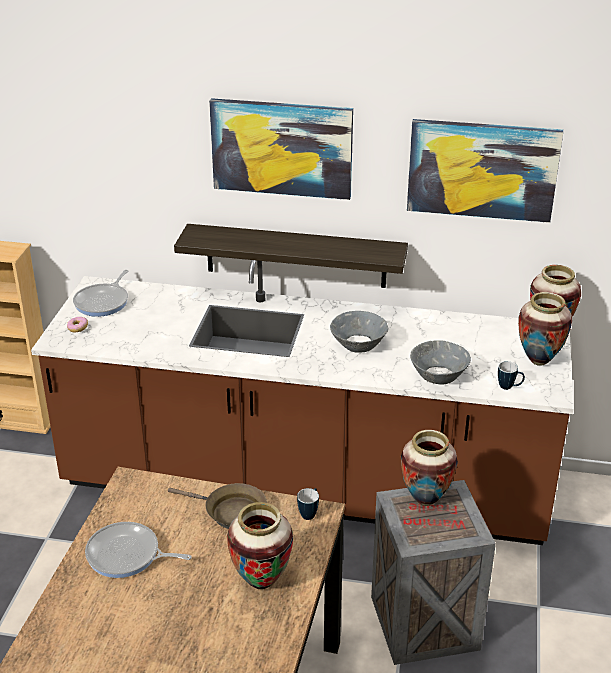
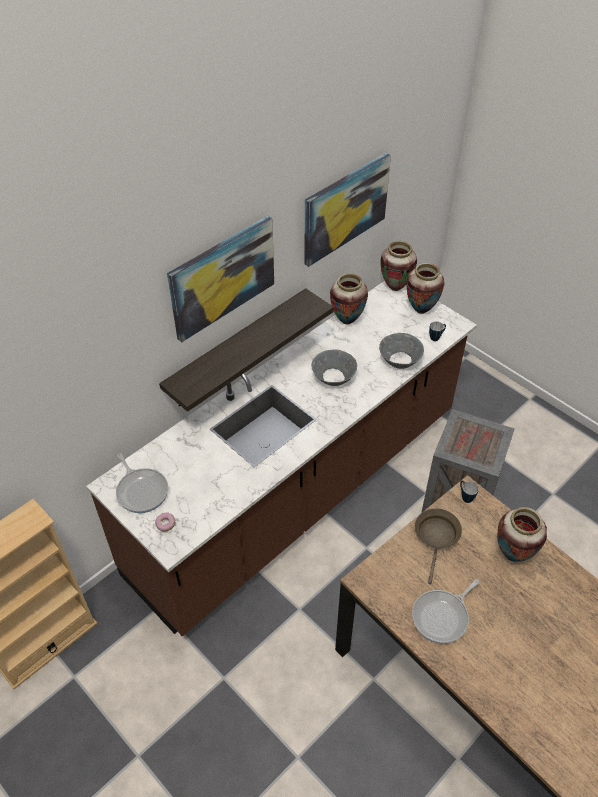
camera: 55 degrees left, 15 degrees up
brown frying pan [168,483,267,529] -> brown frying pan turned 45 degrees counterclockwise [415,508,462,584]
vase [401,430,458,506] -> vase moved to [330,273,368,325]

